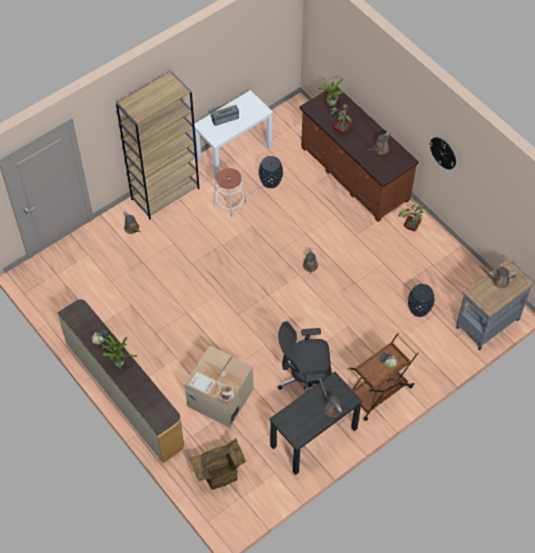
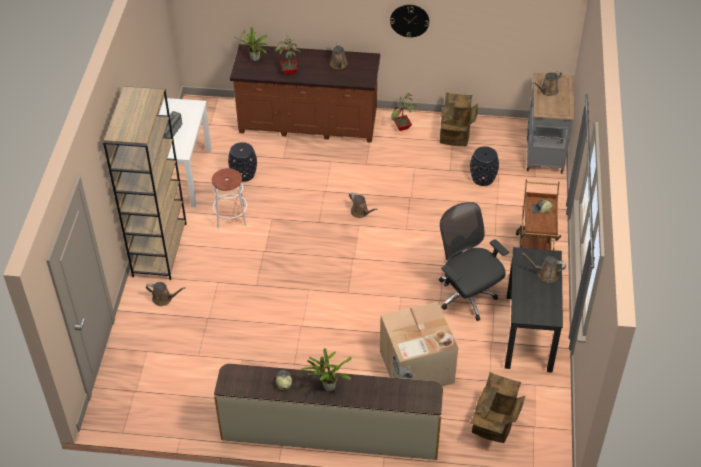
camera: 45 degrees left, 10 degrees down
office chair [278,321,332,393] -> office chair turned 105 degrees clockwise [439,202,509,321]
none -> cardboard box [440,92,478,146]

